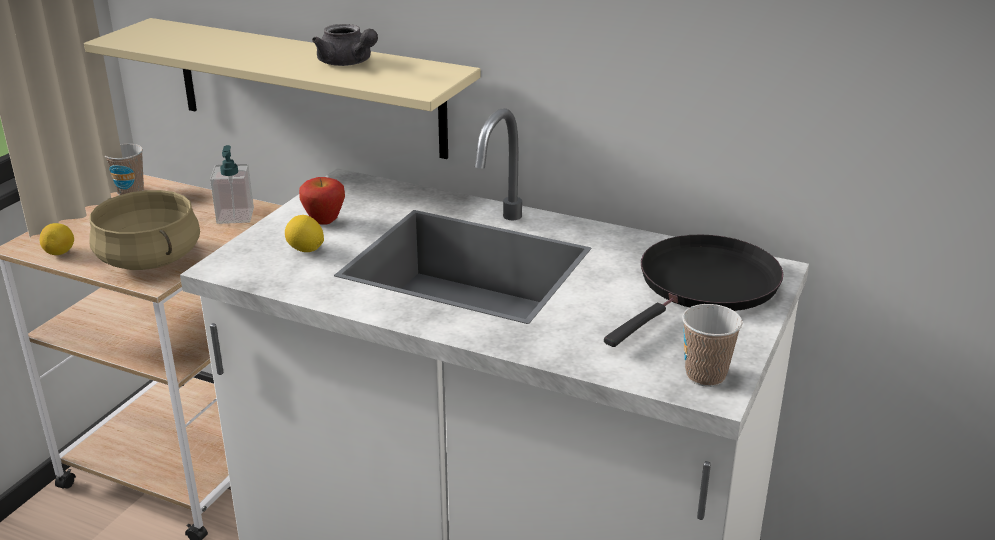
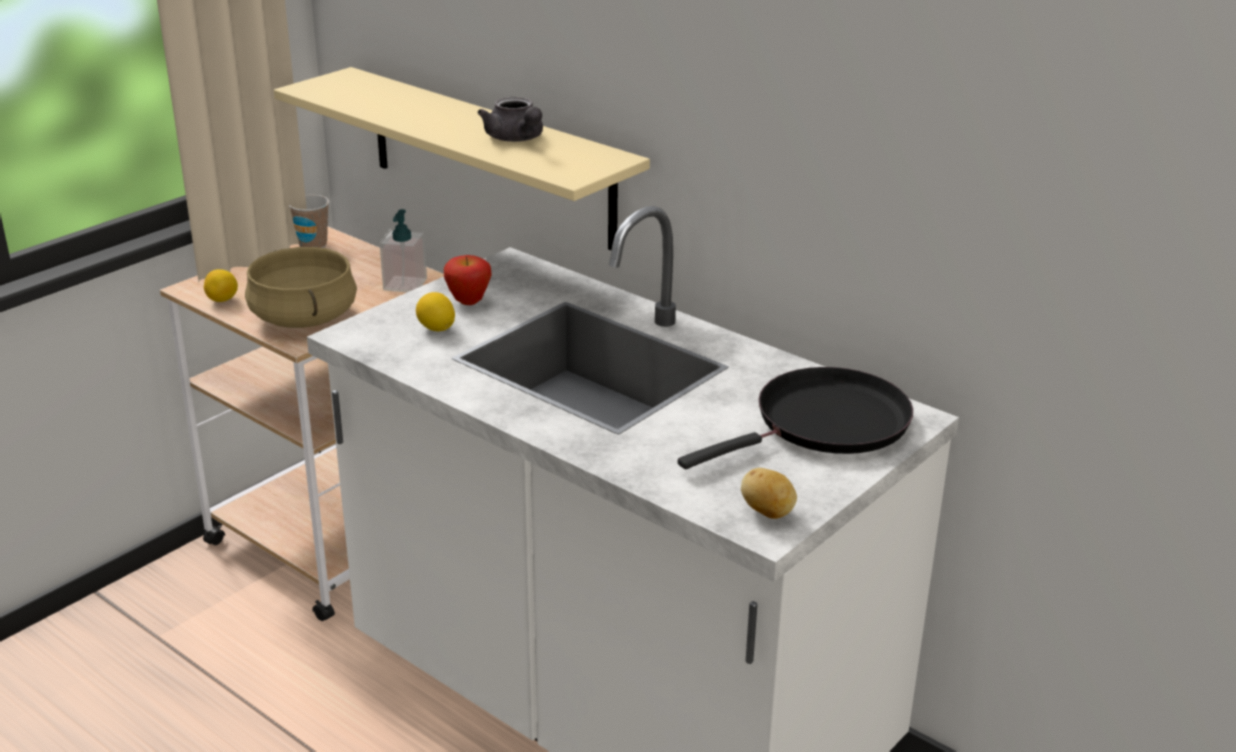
camera: 15 degrees right, 0 degrees up
cup [682,304,743,387] -> potato [741,468,797,519]

